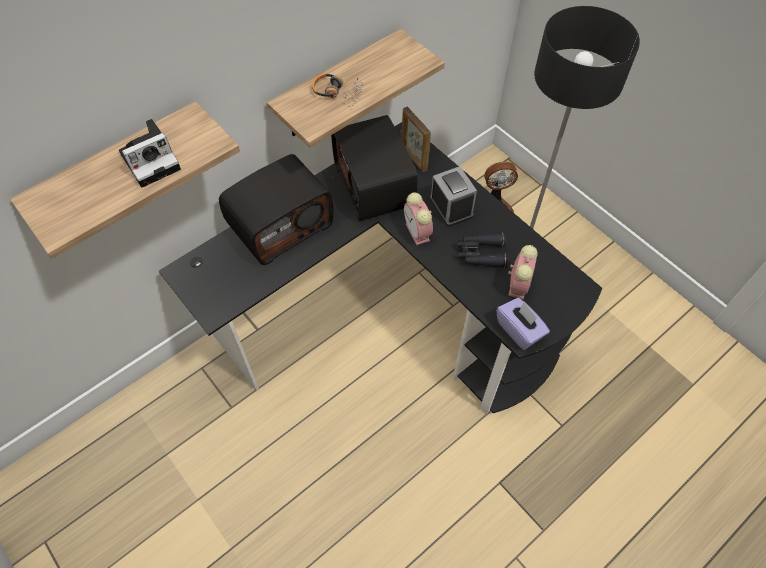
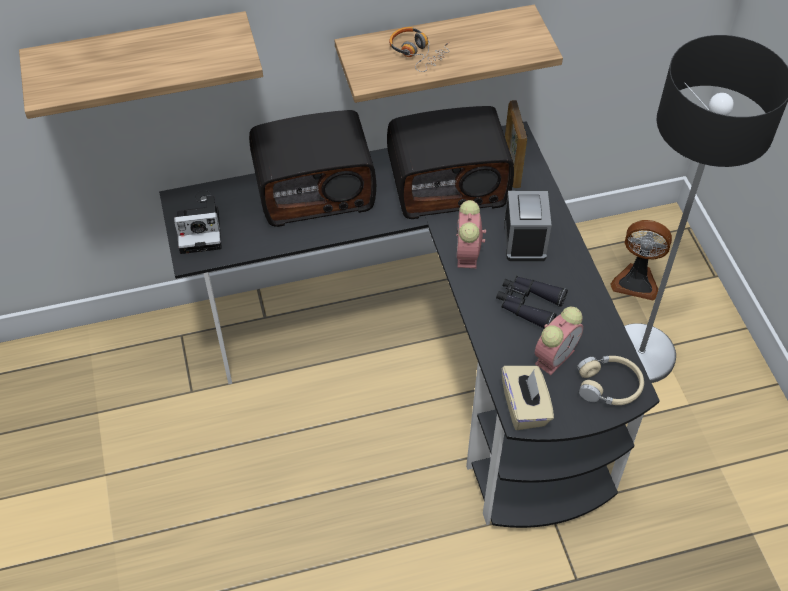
camera: 25 degrees right, 5 degrees down
camera [119,119,181,188] -> camera moved to [174,195,222,254]
radio [331,115,417,221] -> radio turned 105 degrees counterclockwise [387,106,514,219]
purple tissue box [497,298,550,350] -> beige tissue box [502,366,554,430]
none -> beige headphones [577,356,644,405]

